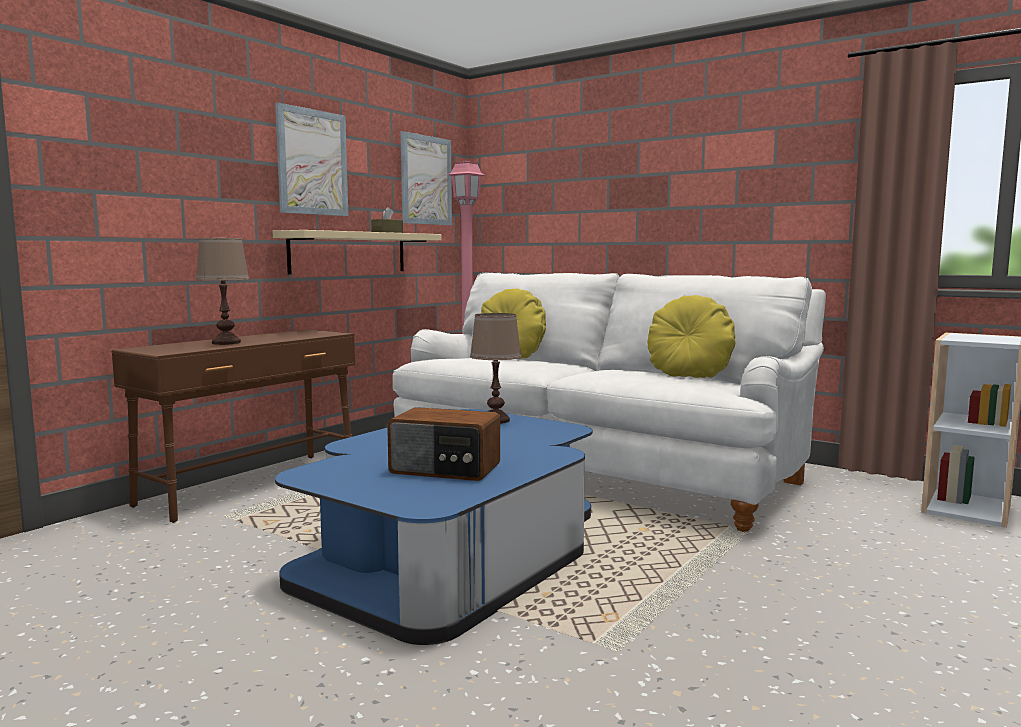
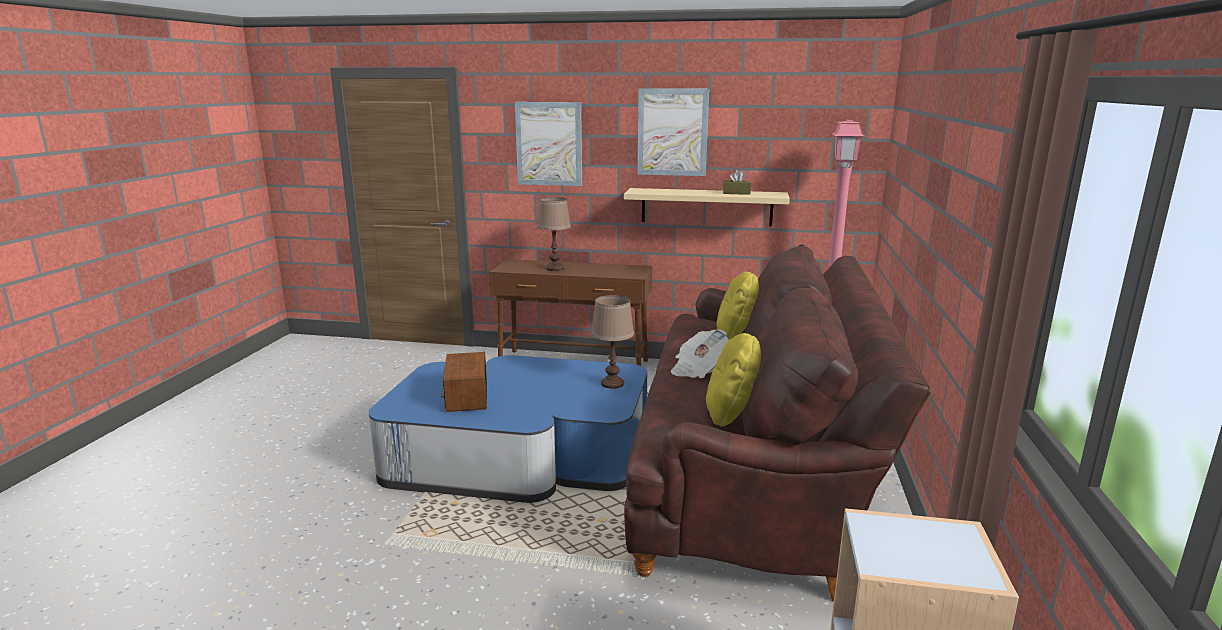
camera: 65 degrees right, 10 degrees up
white sofa [393,272,826,532] -> brown sofa [624,245,931,602]
picture [400,131,452,225] -> picture moved to [515,102,582,186]
none -> newspaper [671,329,729,378]

